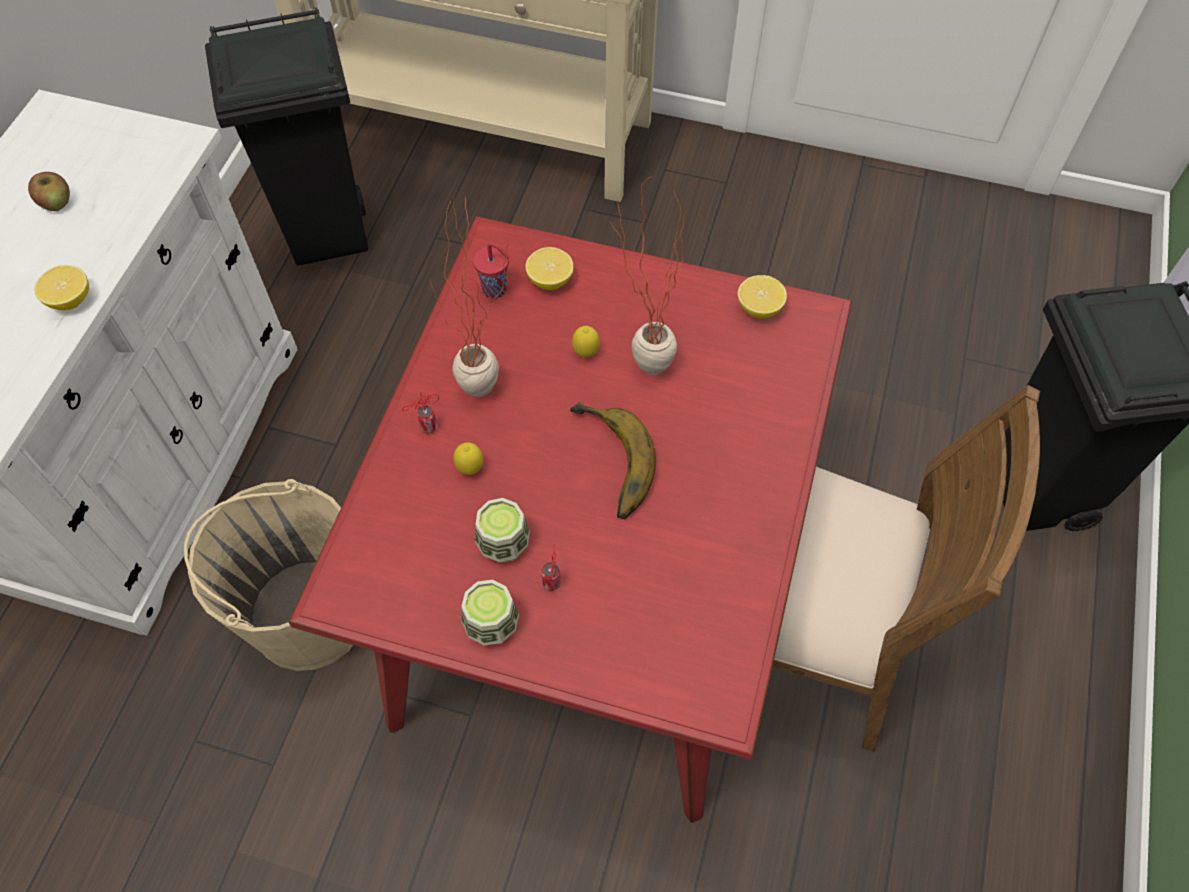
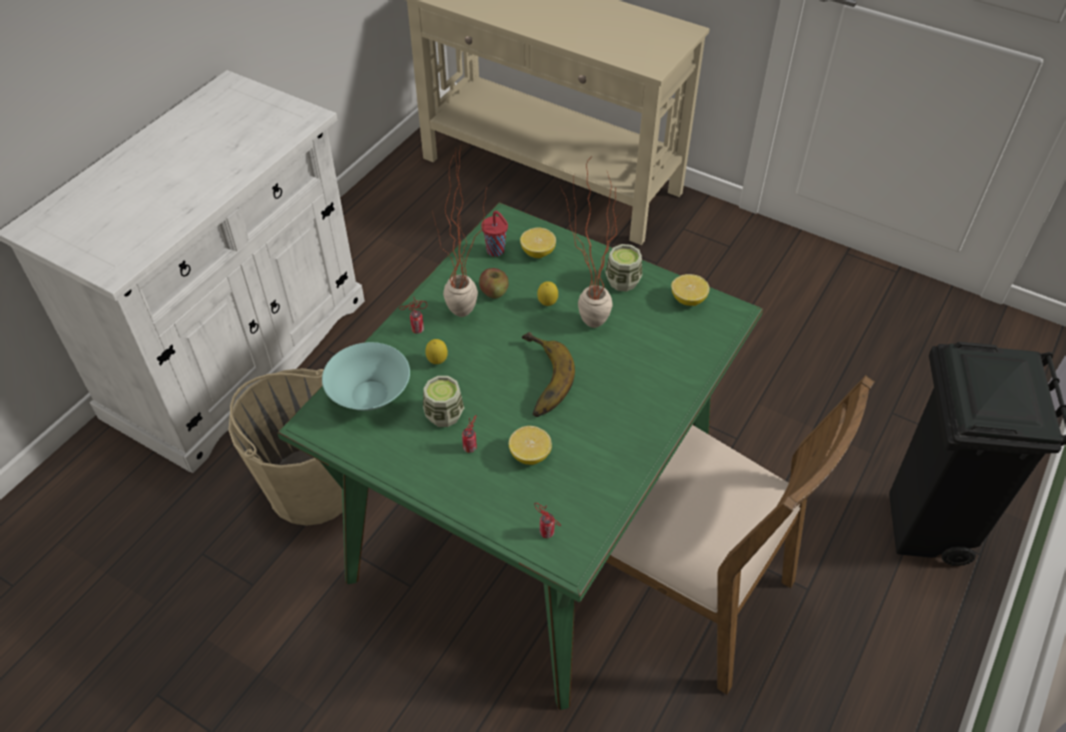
camera: 15 degrees right, 10 degrees down
apple [28,172,70,211] -> apple moved to [479,268,509,299]
lemon [34,265,89,310] -> lemon moved to [509,426,552,465]
black trash can [205,8,368,266] -> none
red dining table [289,216,852,823] -> green dining table [277,202,763,710]
cup [461,580,519,645] -> cup moved to [605,244,642,292]
none -> turquoise bowl [322,342,410,411]
none -> can [534,503,561,538]

